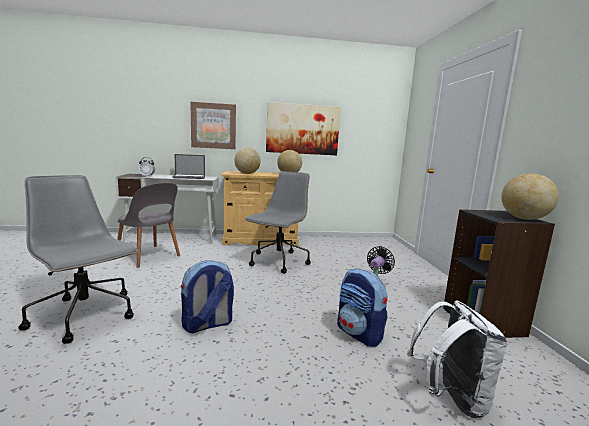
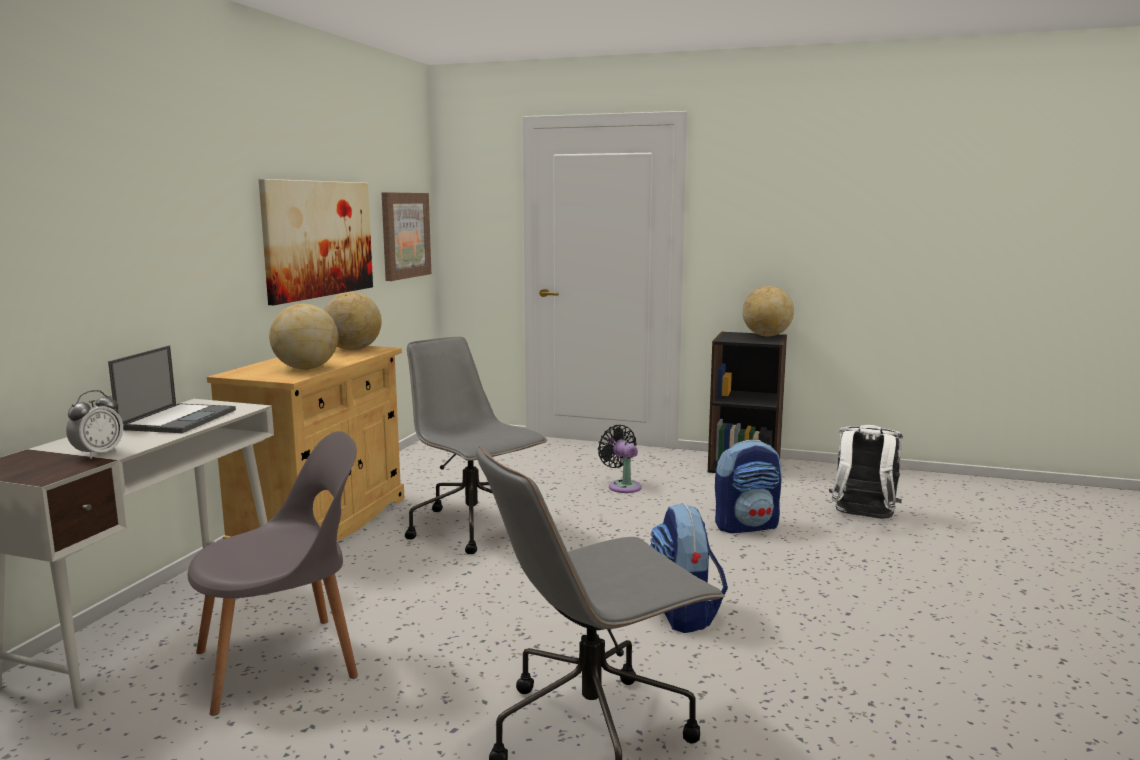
camera: 65 degrees left, 0 degrees up
picture [190,102,236,149] -> picture moved to [382,192,431,281]

